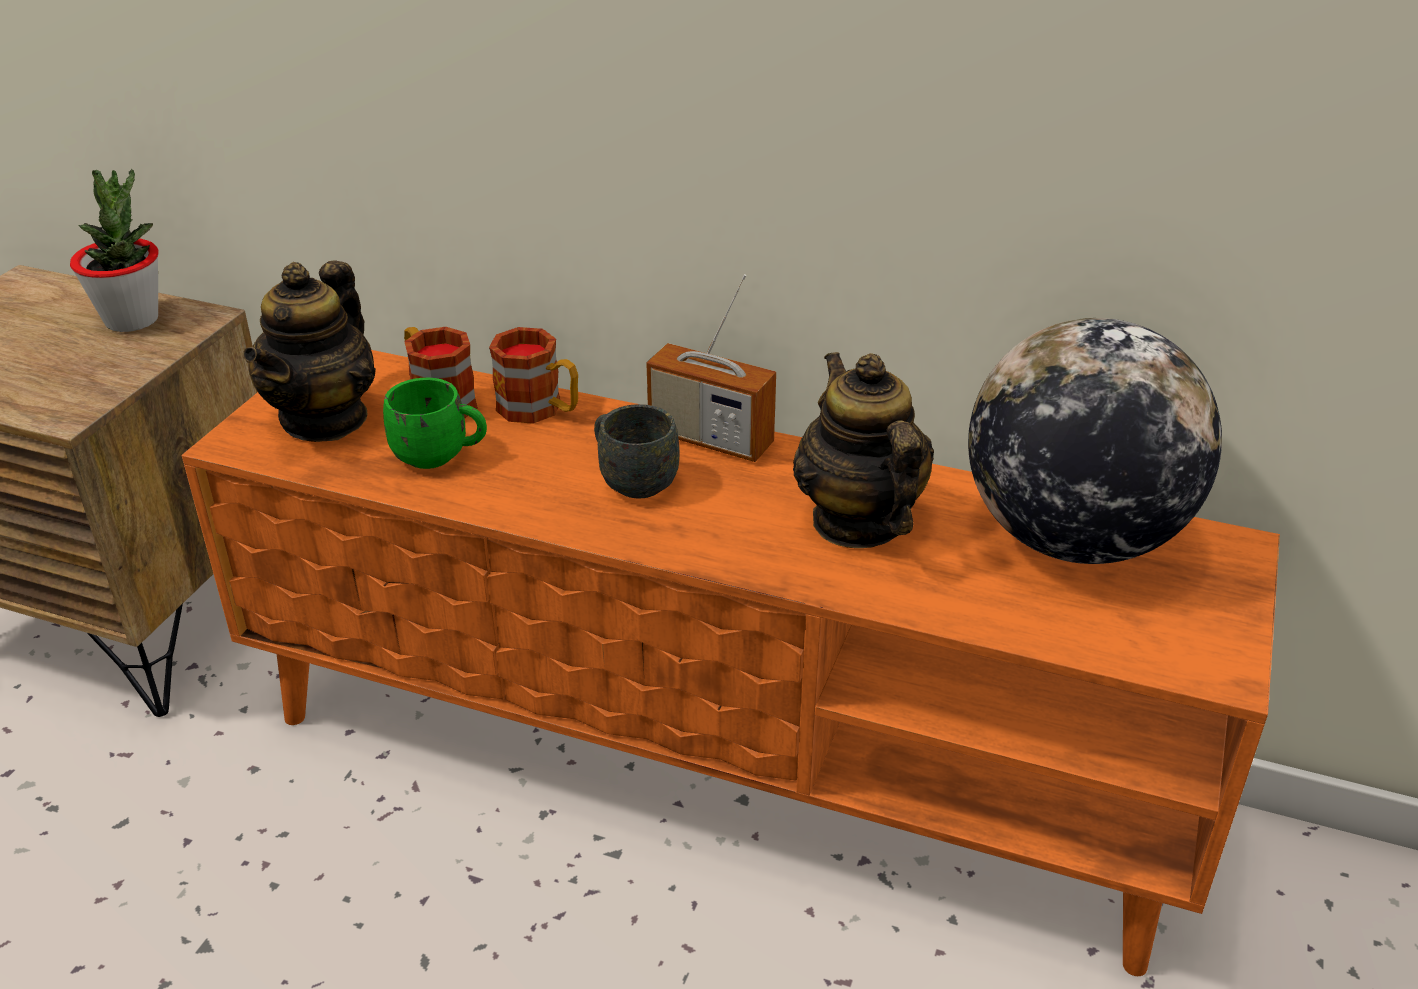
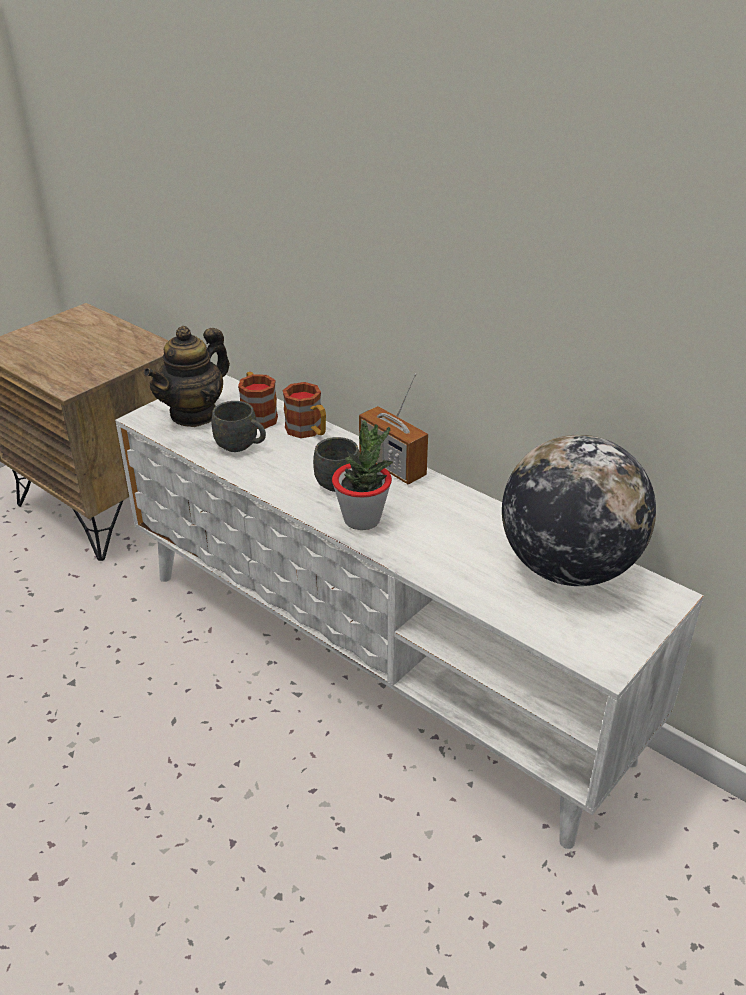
camera: 20 degrees right, 0 degrees up
potted plant [70,169,159,332] -> potted plant moved to [332,420,393,530]
orange tv stand [181,350,1280,976] -> white tv stand [115,375,704,849]
green mug [383,378,487,469] -> grey mug [212,401,266,452]
teapot [793,352,934,548] -> none

